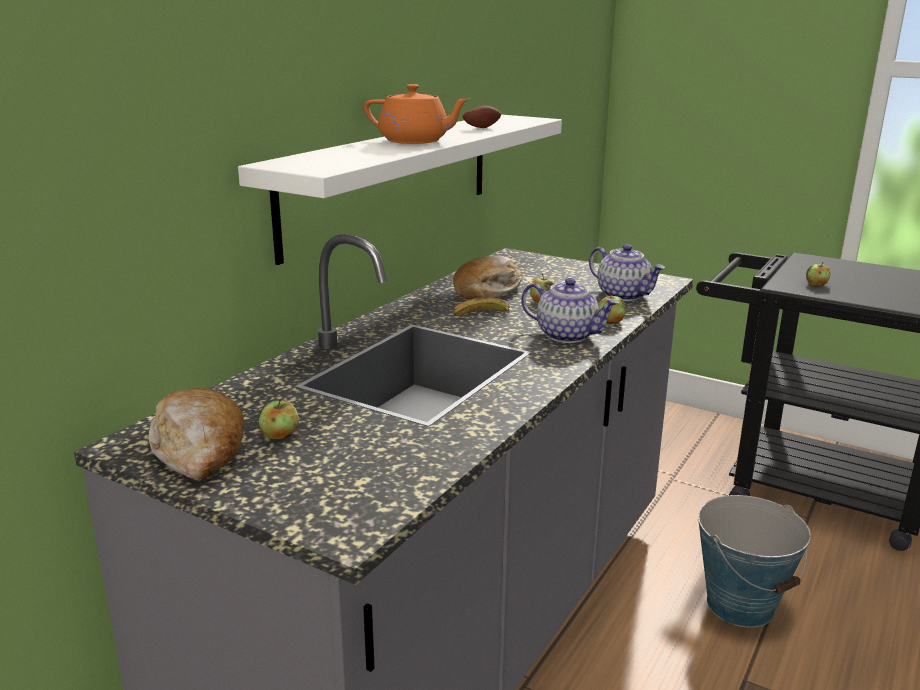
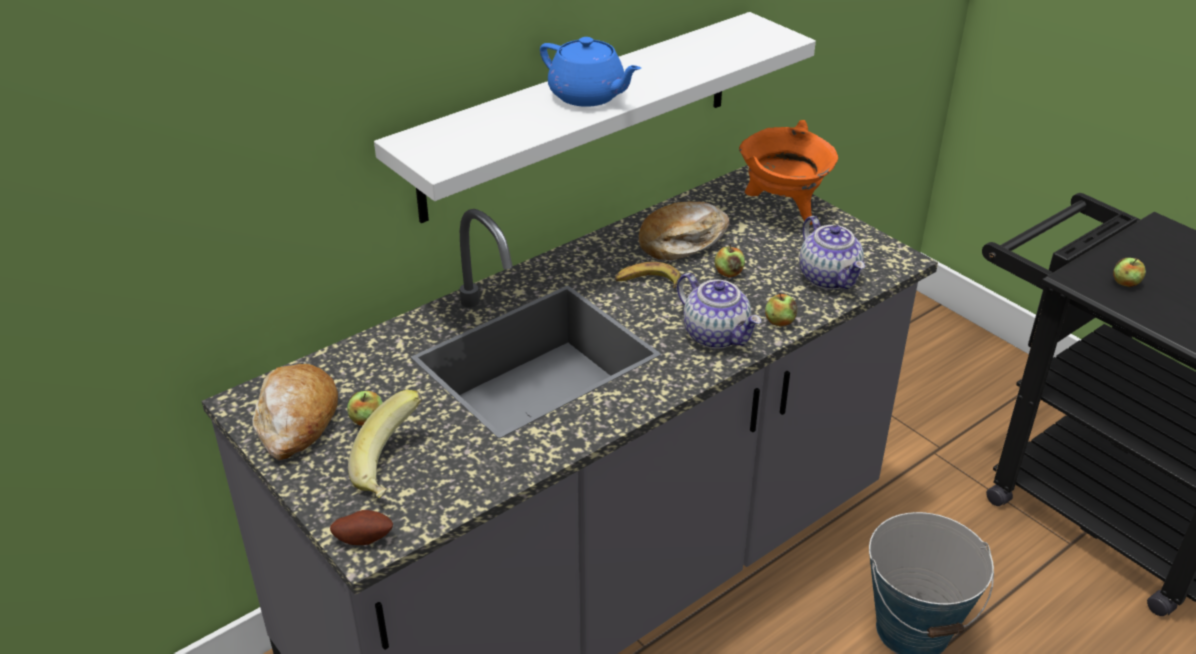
camera: 20 degrees right, 15 degrees up
orange teapot [364,84,470,144] -> blue teapot [540,37,641,107]
potato [463,106,501,128] -> potato moved to [330,510,393,545]
none -> banana [348,390,422,498]
none -> orange cooking pot [739,120,838,225]

